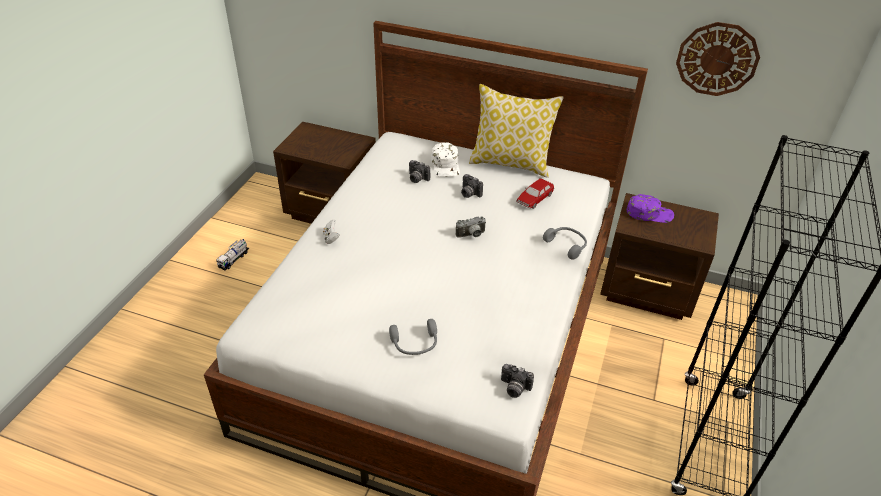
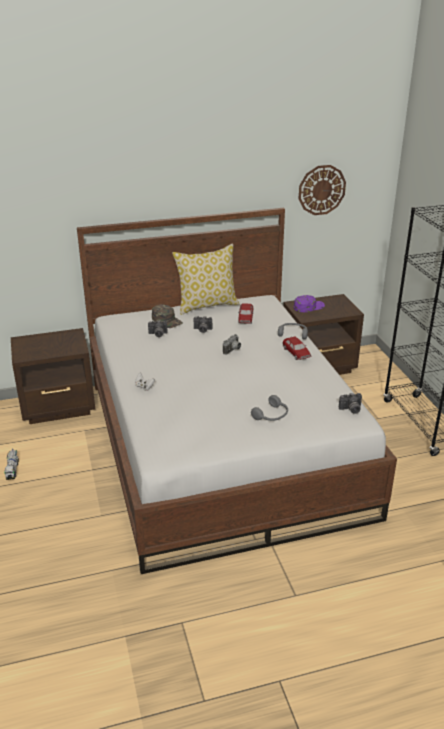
camera: 35 degrees left, 10 degrees down
white cap [431,142,460,177] -> green cap [152,304,183,328]
none -> toy car [282,336,312,360]

